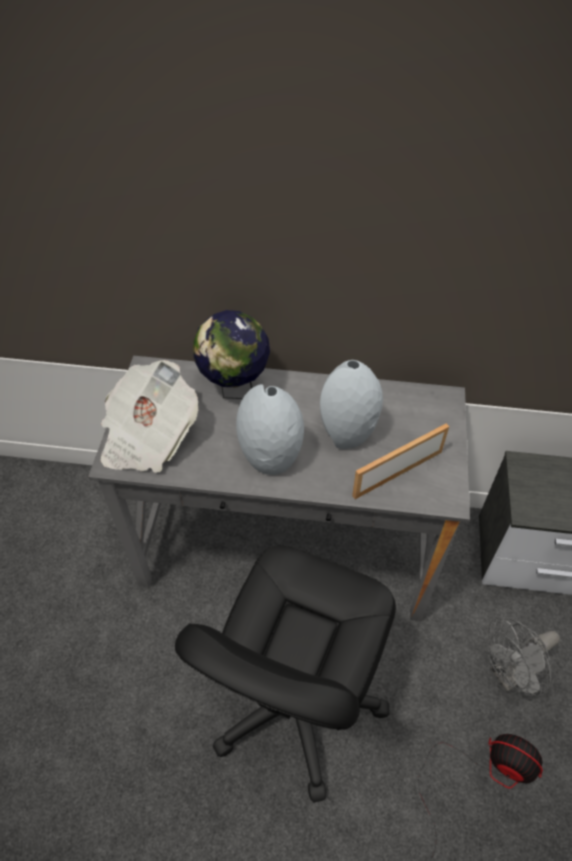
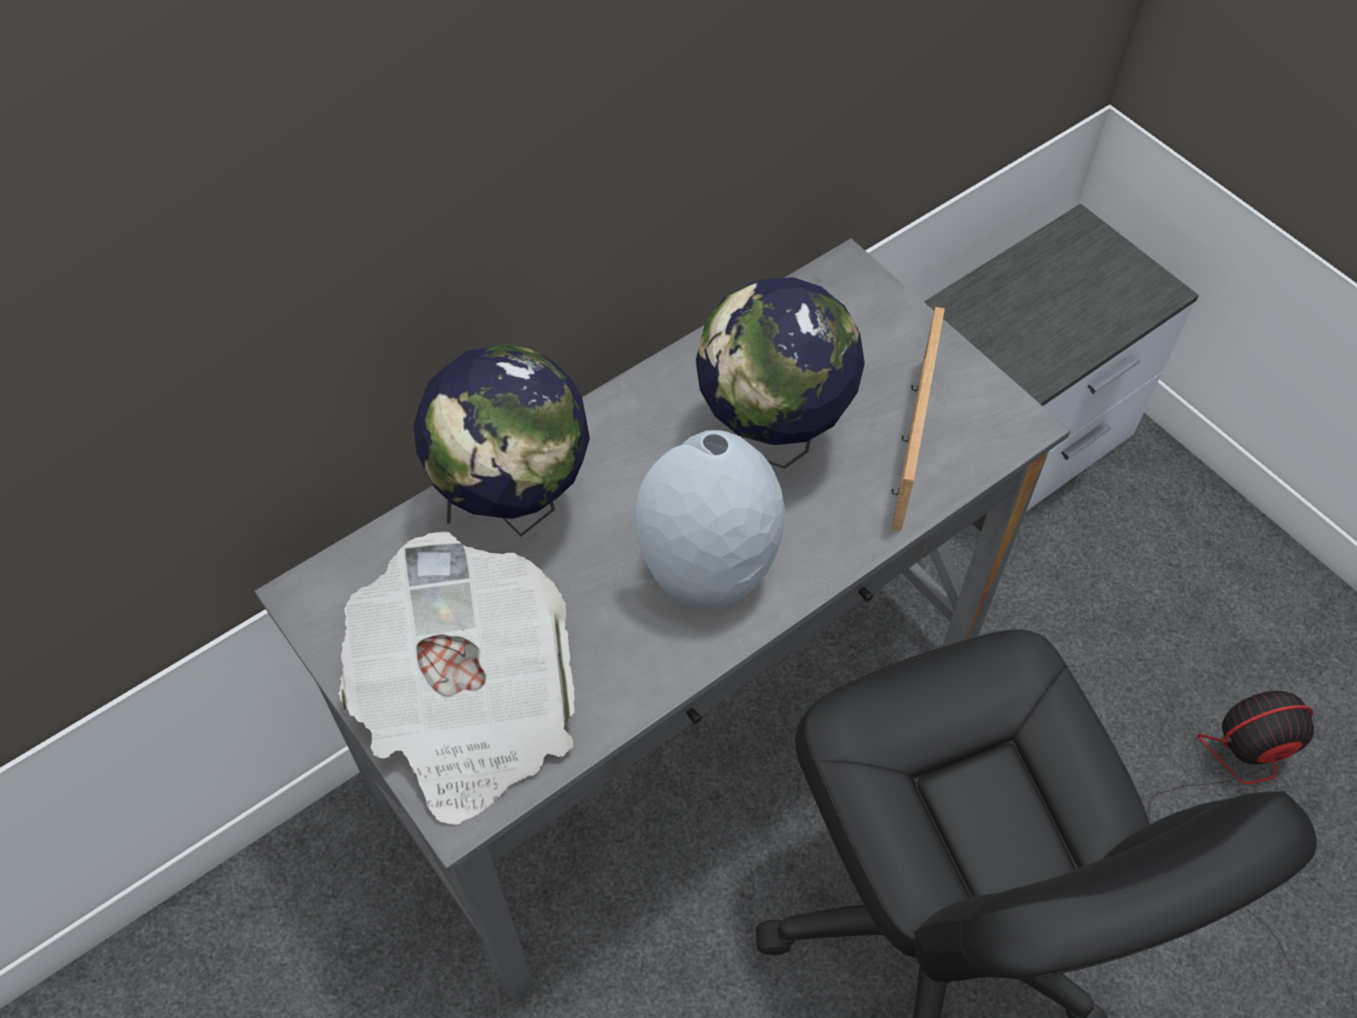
camera: 45 degrees left, 5 degrees up
grey vase [320,360,383,449] -> globe [696,277,865,469]
grey fan [487,616,560,698] -> none

